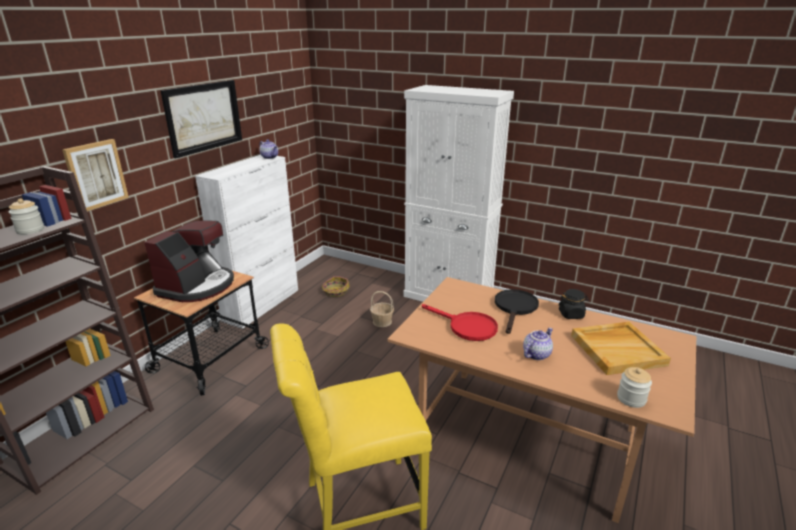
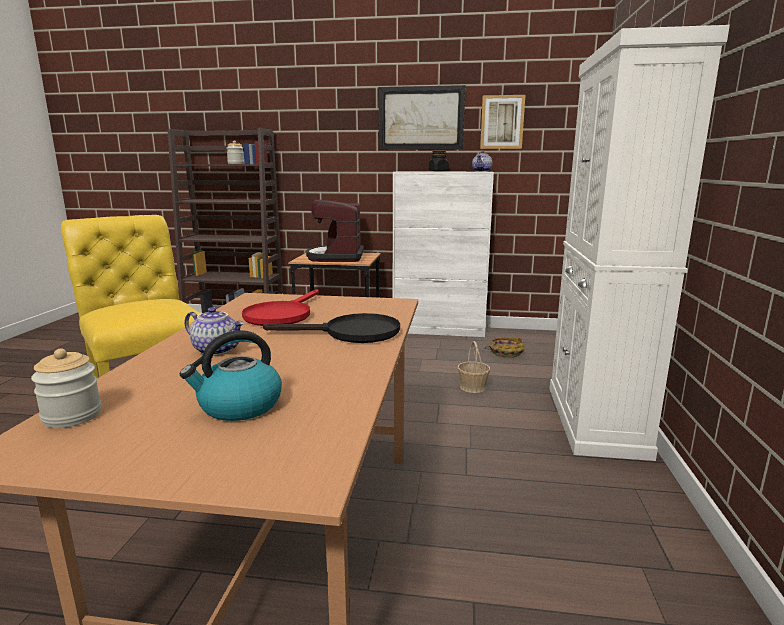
camera: 70 degrees right, 10 degrees down
picture [62,139,129,211] -> picture moved to [480,95,525,149]
coffee machine [144,221,234,302] -> coffee machine turned 90 degrees clockwise [306,200,364,262]
black jar [559,289,589,319] -> black jar moved to [429,151,449,171]
beige tray [571,322,671,375] -> kettle [180,330,282,421]

